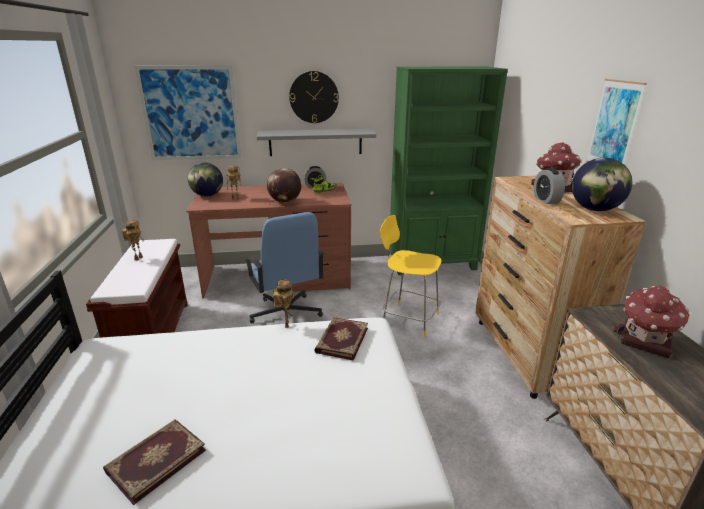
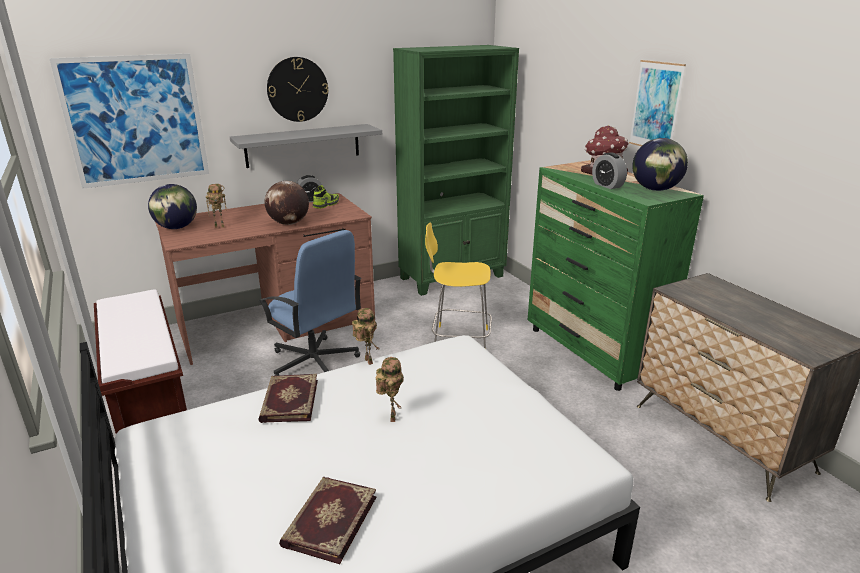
camera: 20 degrees left, 0 degrees up
toy robot [122,220,144,261] -> toy robot moved to [376,357,404,422]
book [314,317,368,361] -> book moved to [258,374,318,423]
brown dresser [475,176,646,399] -> green dresser [528,160,704,391]
toy house [613,286,689,358] -> none

